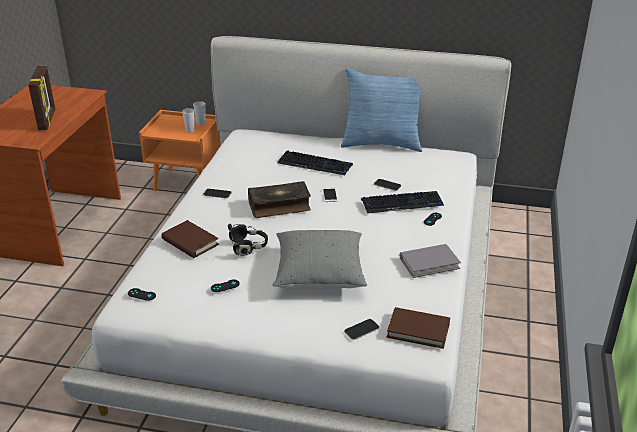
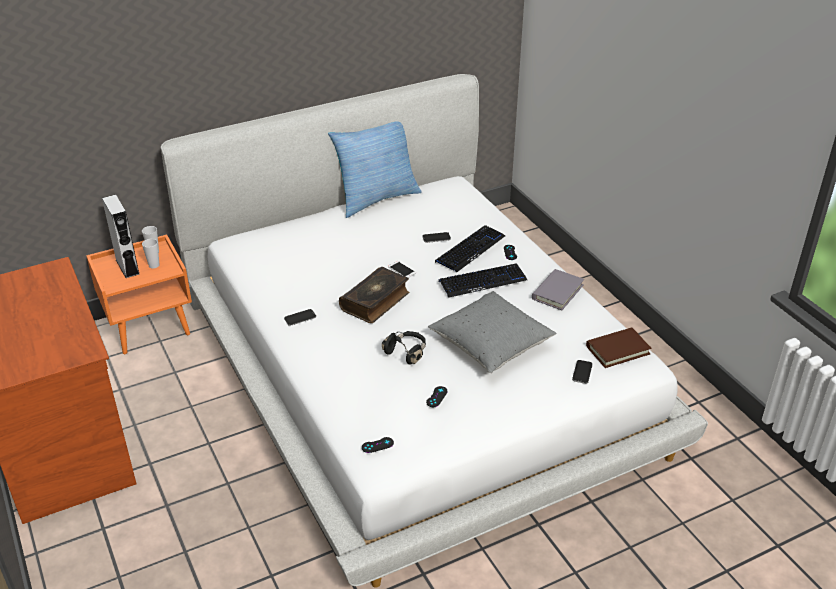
camera: 40 degrees left, 5 degrees up
picture frame [28,66,55,130] -> none
brown book [161,220,219,258] -> none
keyboard [277,150,353,175] -> keyboard moved to [438,263,527,298]
none -> grey speaker [102,194,140,278]

